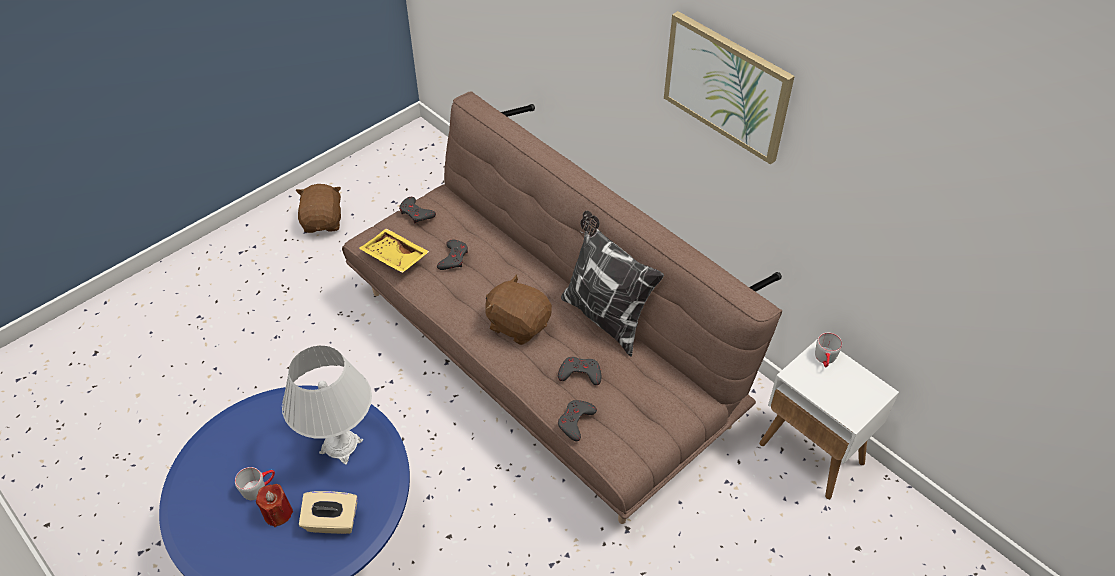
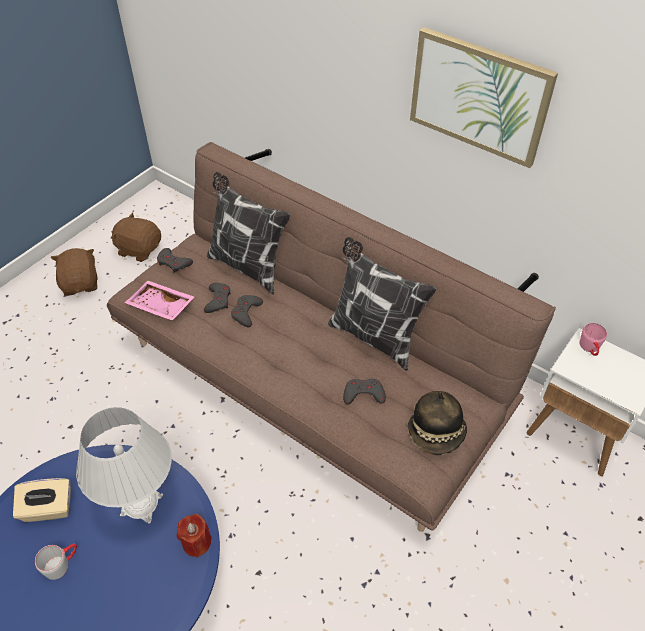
camera: 10 degrees left, 0 degrees up
red candle [256,484,293,527] -> red candle moved to [177,514,212,558]
beige tissue box [299,491,358,534] -> beige tissue box moved to [13,478,71,522]
yellow tray [359,229,430,273] -> pink tray [124,281,195,321]
brown plush toy [485,274,552,345] -> brown plush toy moved to [111,213,161,262]
grey game controller [558,400,597,441] -> grey game controller moved to [231,295,263,327]
grey mug [815,333,842,367] -> pink mug [580,323,607,356]
none -> pillow [207,172,290,295]
none -> hat [408,391,467,455]

